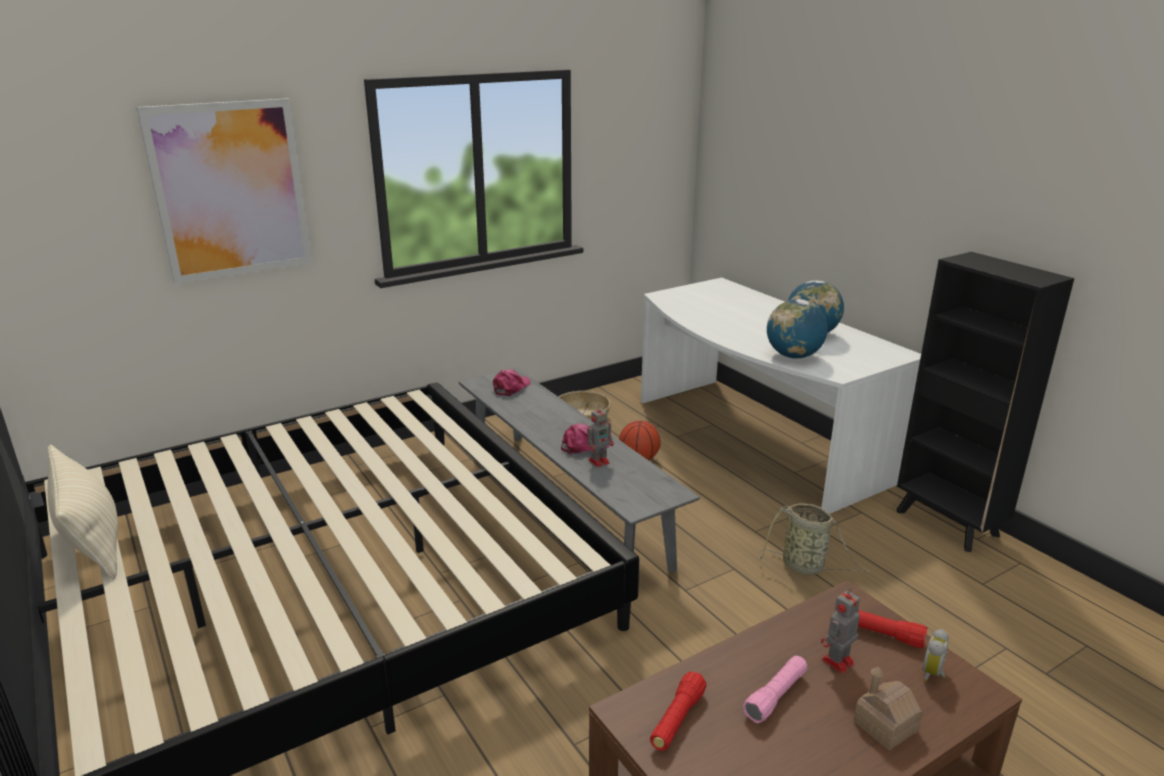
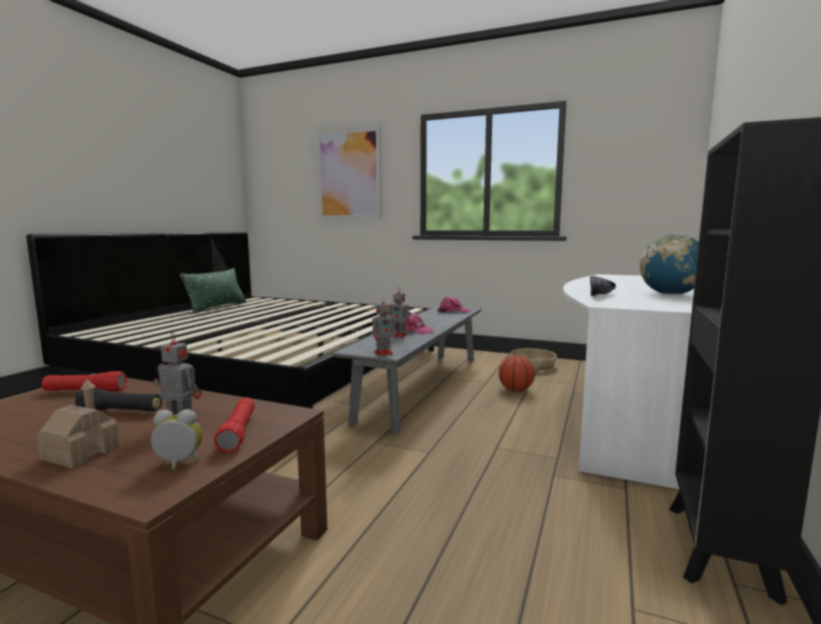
camera: 55 degrees right, 15 degrees down
beige pillow [47,445,118,579] -> green pillow [180,268,246,314]
pink flashlight [743,656,807,723] -> black flashlight [75,388,162,411]
basket [759,503,871,575] -> none
globe [767,299,828,359] -> black shoe [590,276,616,296]
none -> toy robot [372,297,397,356]

